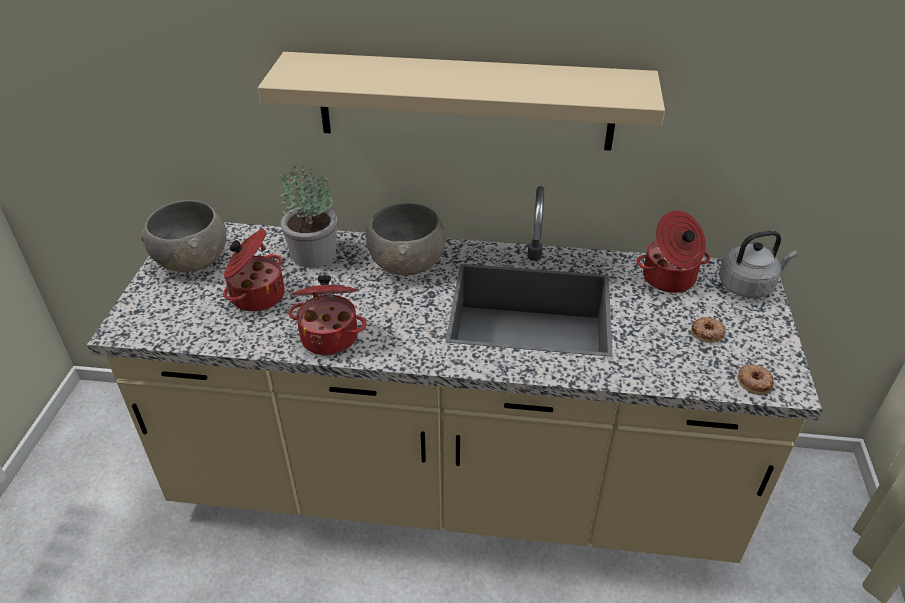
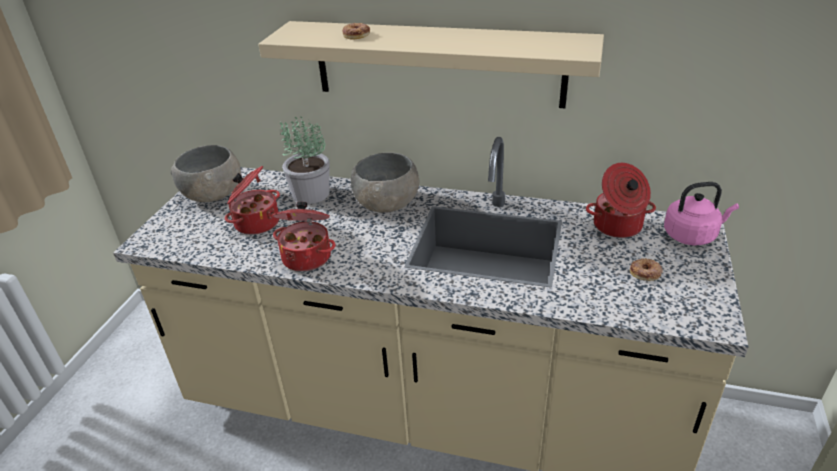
camera: 10 degrees right, 5 degrees down
grey kettle [719,230,797,298] -> pink kettle [664,182,739,245]
donut [737,365,774,395] -> donut moved to [342,23,370,40]

